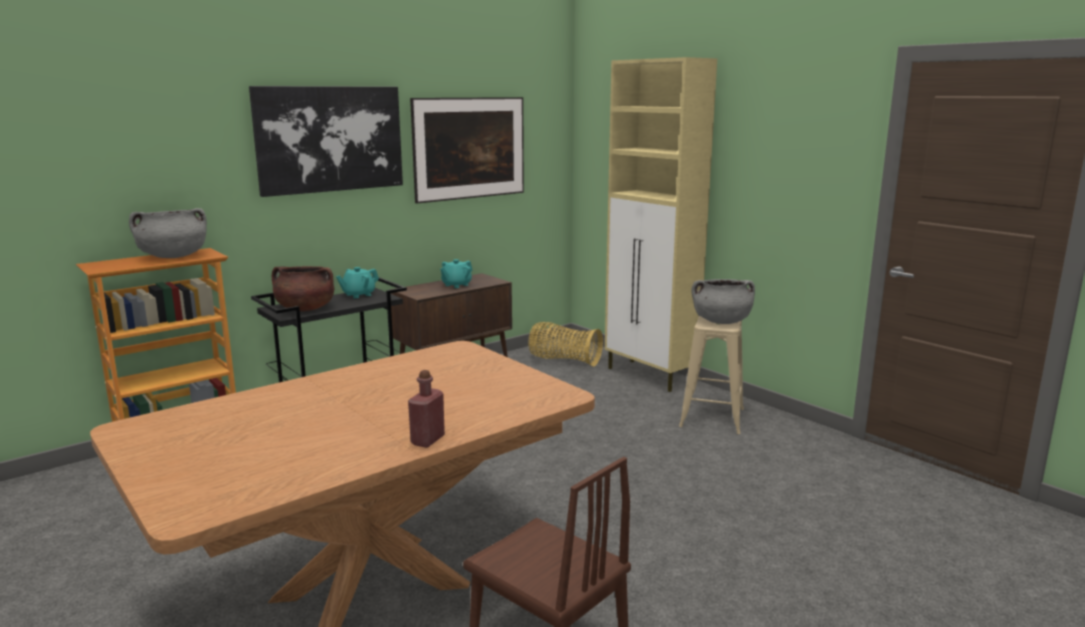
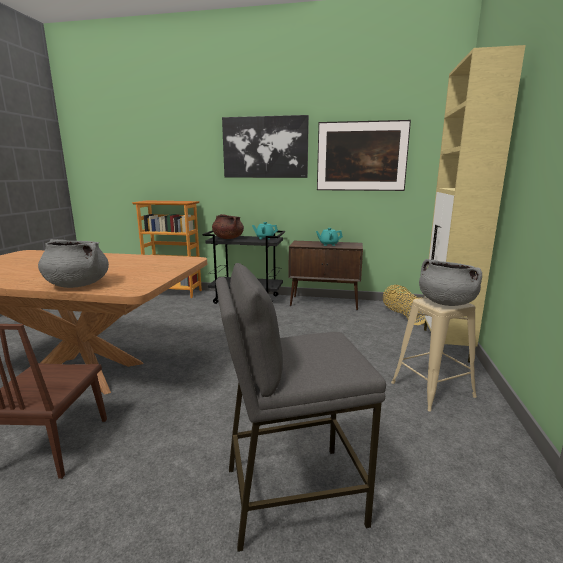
camera: 50 degrees right, 0 degrees up
grey cooking pot [129,208,207,258] -> grey cooking pot moved to [38,239,109,288]
red bottle [408,370,445,448] -> none
none -> grey stool [216,263,386,552]

